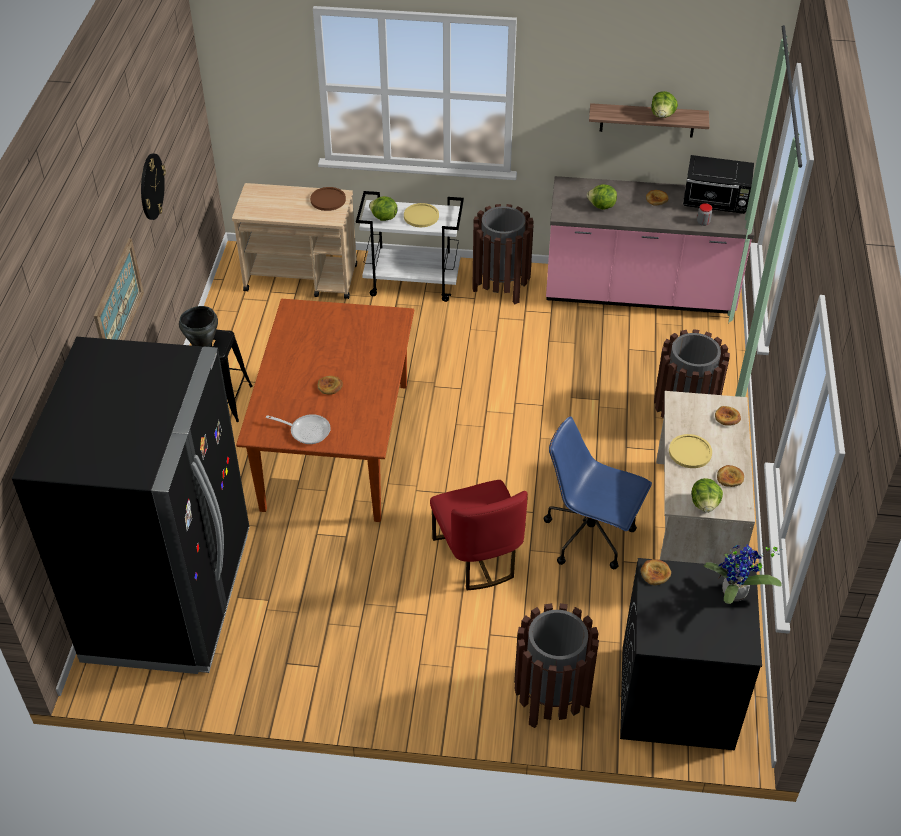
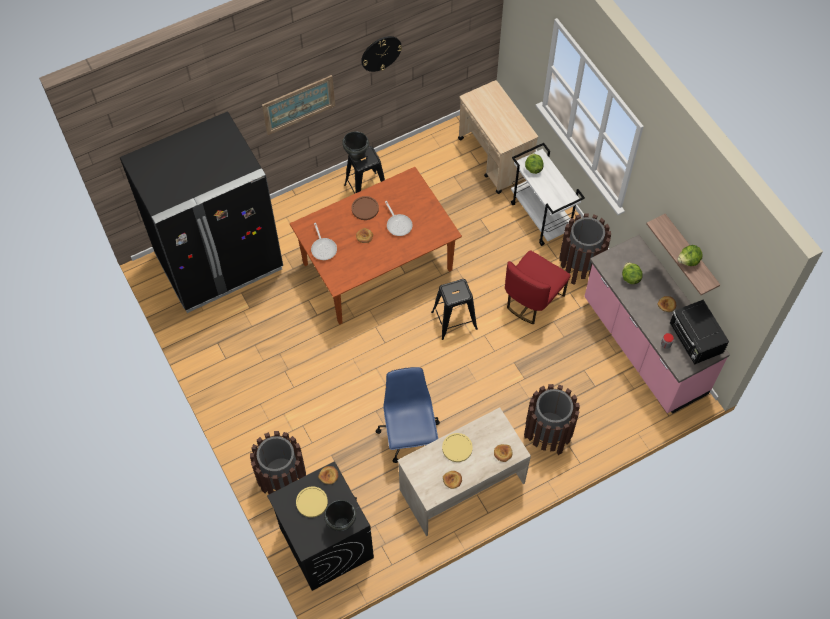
camera: 55 degrees right, 15 degrees up
brown plate [310,187,346,211] -> brown plate moved to [352,196,379,220]
yellow plate [404,203,439,227] -> yellow plate moved to [296,486,328,518]
red chair [430,480,528,590] -> red chair moved to [505,250,570,325]
lettuce [692,478,723,513] -> none
potted plant [704,544,783,604] -> black cooking pot [324,500,357,531]
none -> frying pan [385,201,413,236]
none -> black stool [431,279,478,340]

